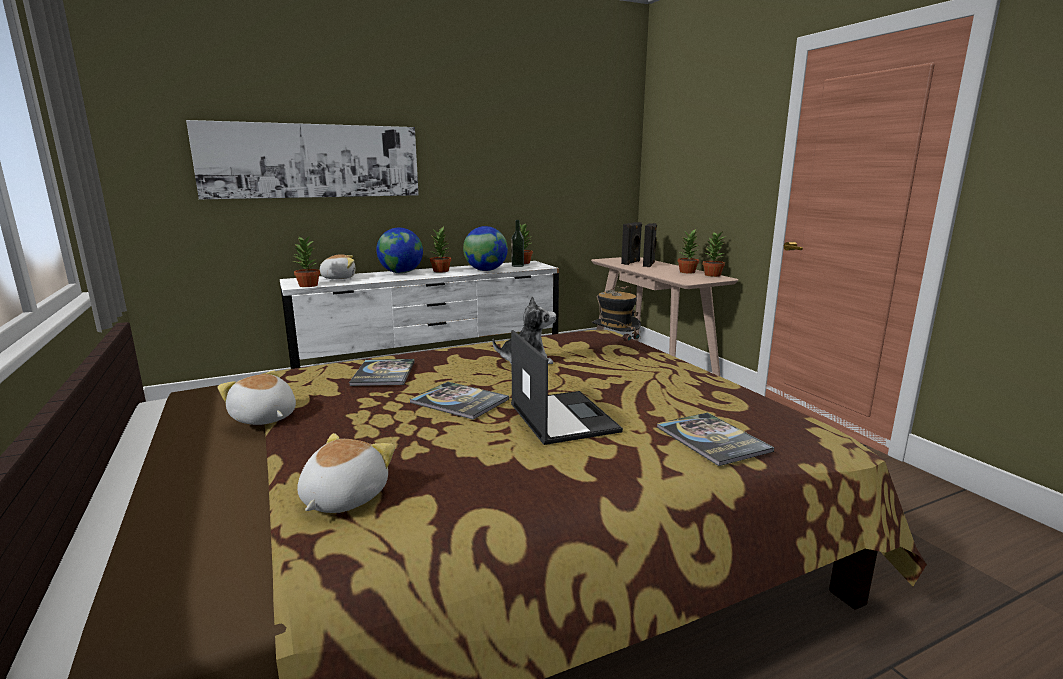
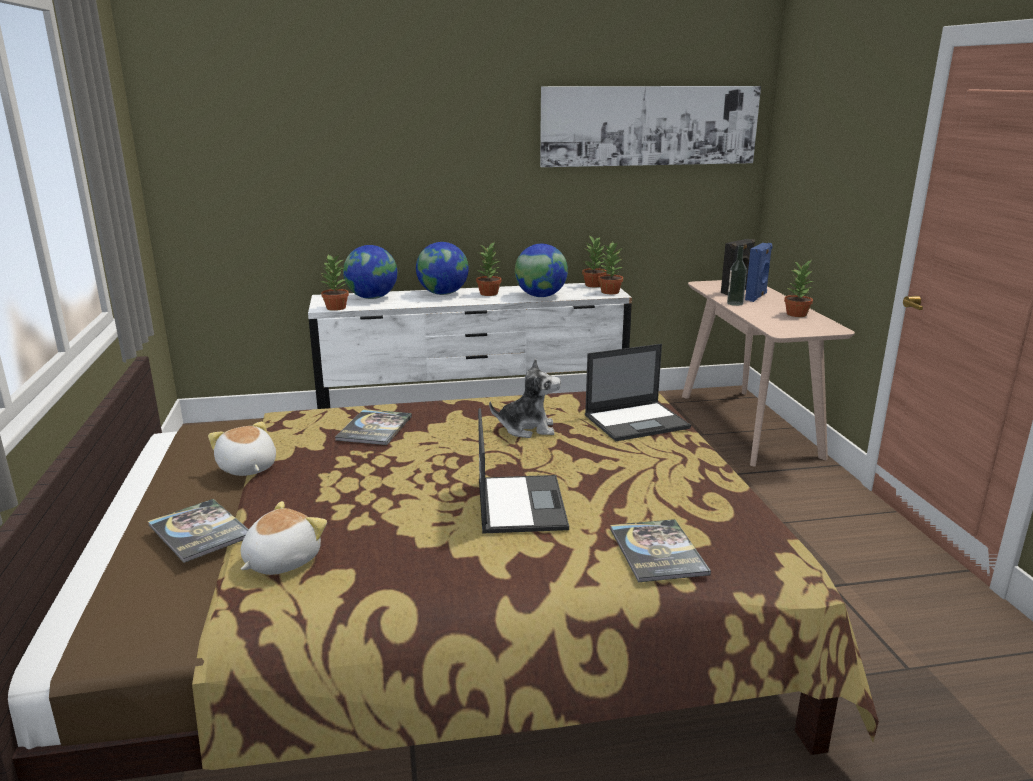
camera: 15 degrees right, 5 degrees up
picture [186,120,419,199] -> picture moved to [540,86,761,167]
plush toy [320,254,355,279] -> globe [343,245,397,299]
book [410,382,509,420] -> book moved to [148,499,249,563]
bottle [511,220,524,267] -> bottle moved to [727,246,747,306]
hat [591,286,641,350] -> laptop [585,344,691,441]
black speaker [643,223,657,267] -> blue speaker [745,243,773,302]
potted plant [703,232,725,277] -> potted plant moved to [598,242,623,294]

